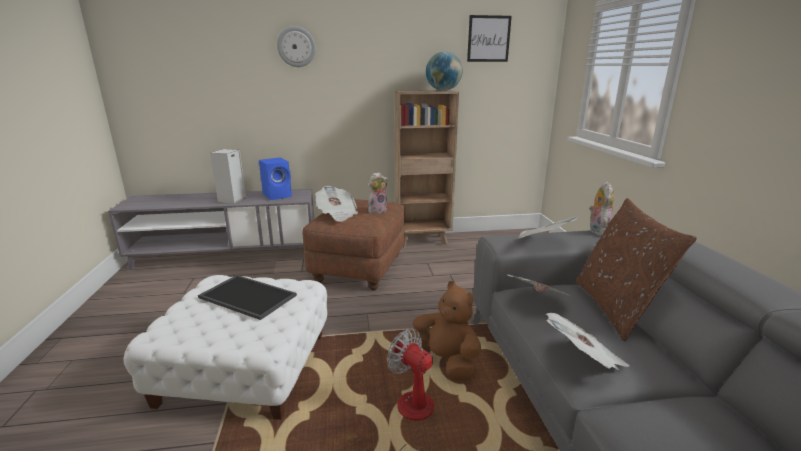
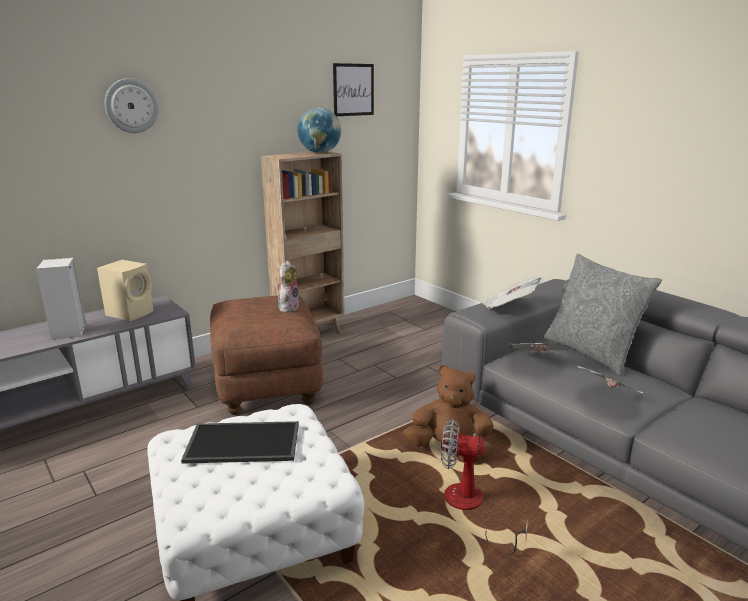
camera: 30 degrees left, 0 degrees up
blue speaker [259,157,292,200] -> beige speaker [97,260,154,321]
newspaper [315,186,358,222] -> none
brown pillow [576,198,697,341] -> grey pillow [544,254,662,376]
plush toy [589,181,614,236] -> none

